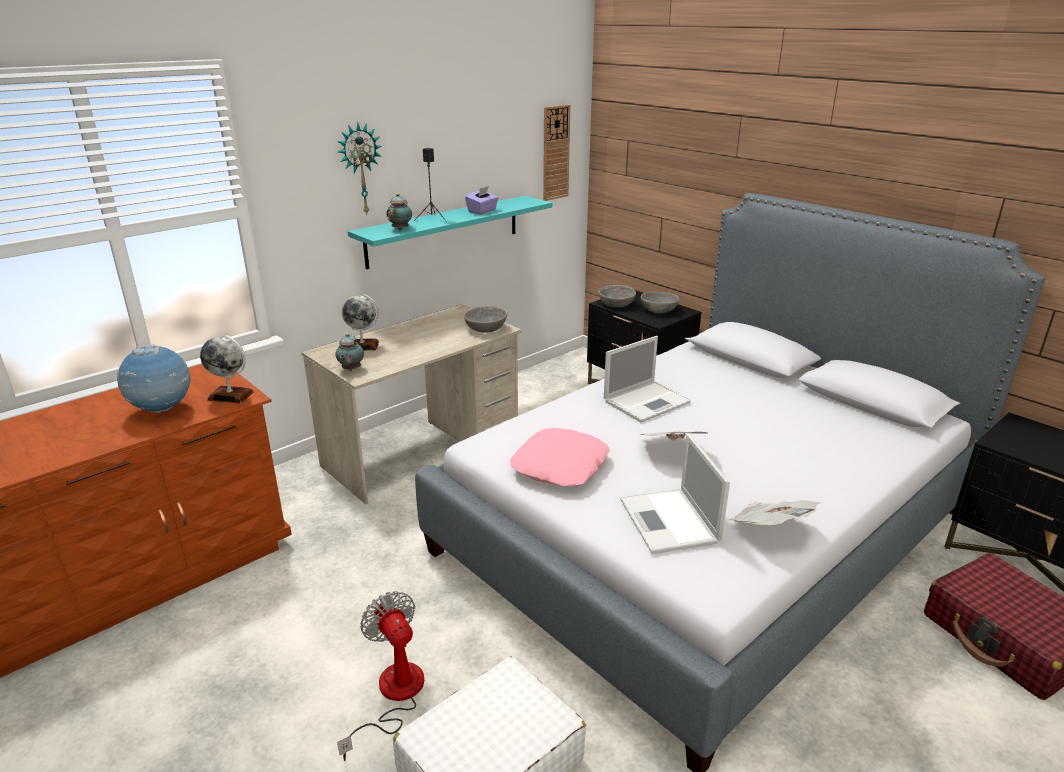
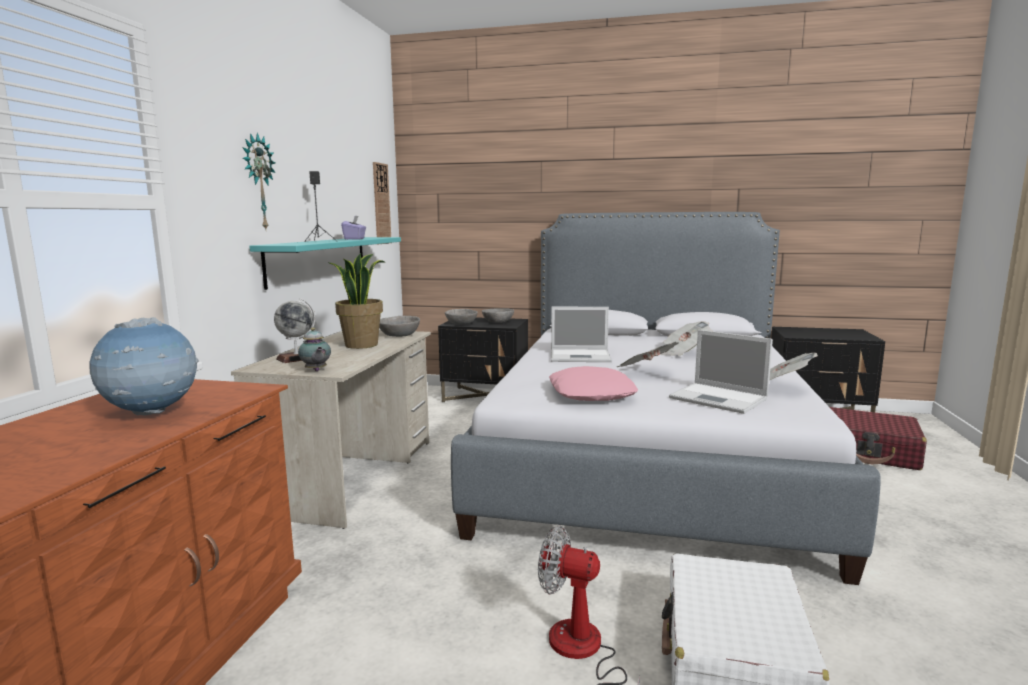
camera: 35 degrees left, 15 degrees down
globe [200,335,254,403] -> none
teapot [386,193,412,230] -> none
laptop [604,336,691,422] -> laptop turned 75 degrees clockwise [551,307,612,362]
none -> potted plant [327,253,385,349]
none -> newspaper [659,321,713,356]

